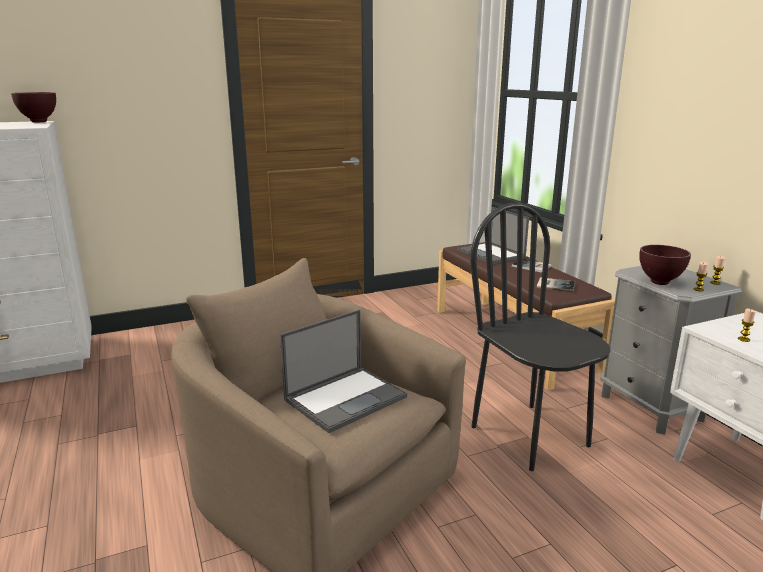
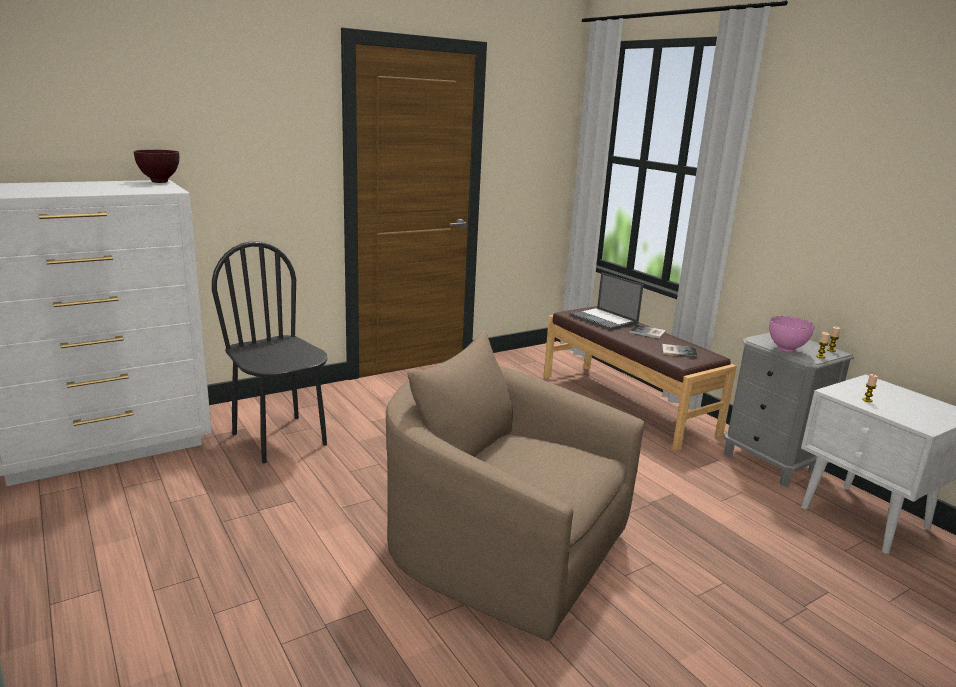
camera: 10 degrees left, 0 degrees up
laptop [280,310,407,433] -> none
black chair [470,203,611,471] -> black chair moved to [212,241,327,463]
brown bowl [639,245,691,285] -> pink bowl [769,316,815,353]

